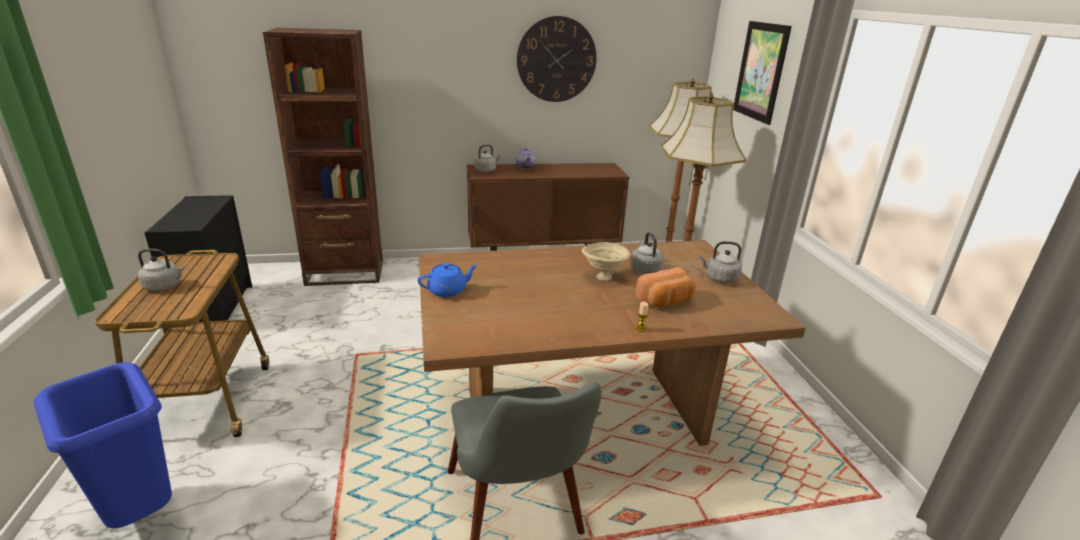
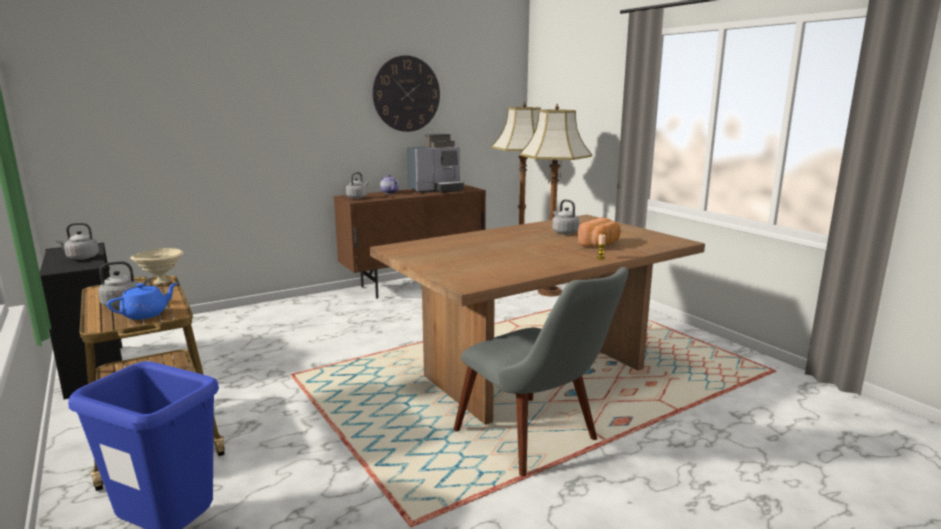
camera: 20 degrees left, 10 degrees down
brown bookcase [263,28,383,286] -> none
blue teapot [417,263,478,297] -> blue teapot moved to [107,283,178,320]
beige bowl [582,242,630,281] -> beige bowl moved to [130,248,184,285]
grey kettle [699,241,742,284] -> grey kettle moved to [56,223,99,260]
picture [733,21,792,125] -> none
none -> coffee machine [407,134,464,193]

